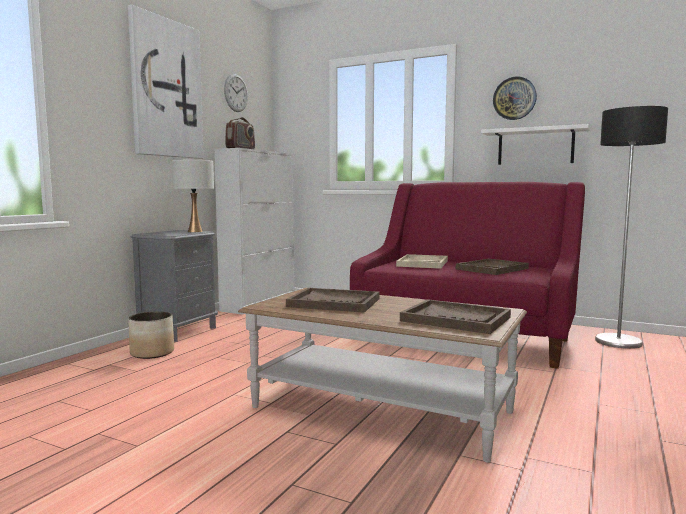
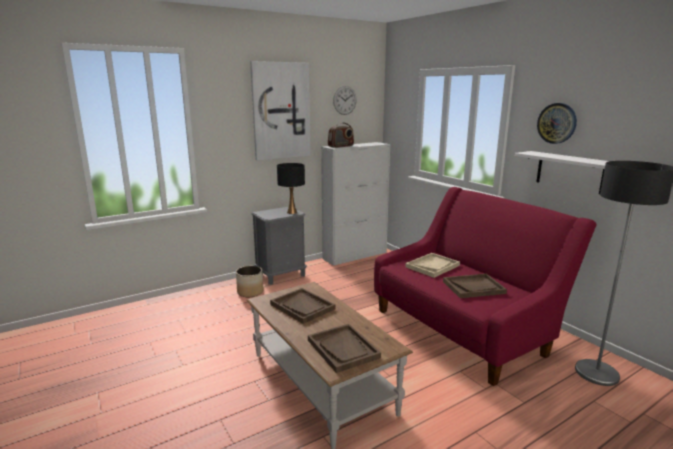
camera: 30 degrees right, 10 degrees up
white table lamp [172,160,214,232] -> black table lamp [277,163,305,214]

